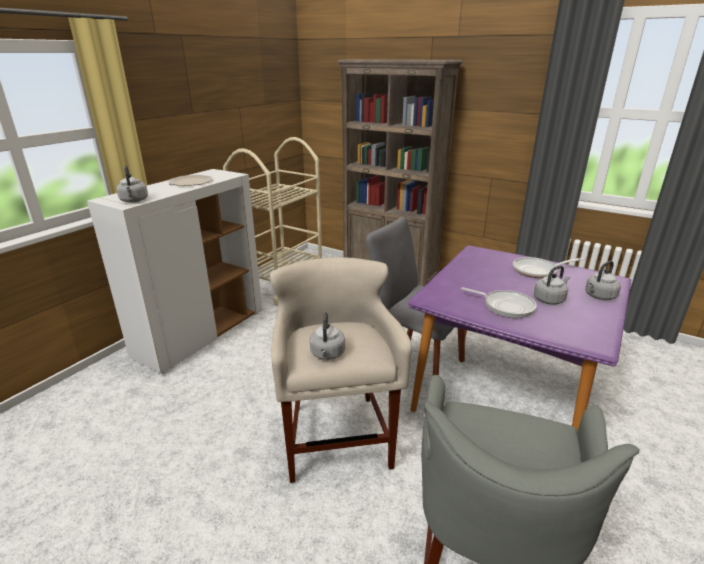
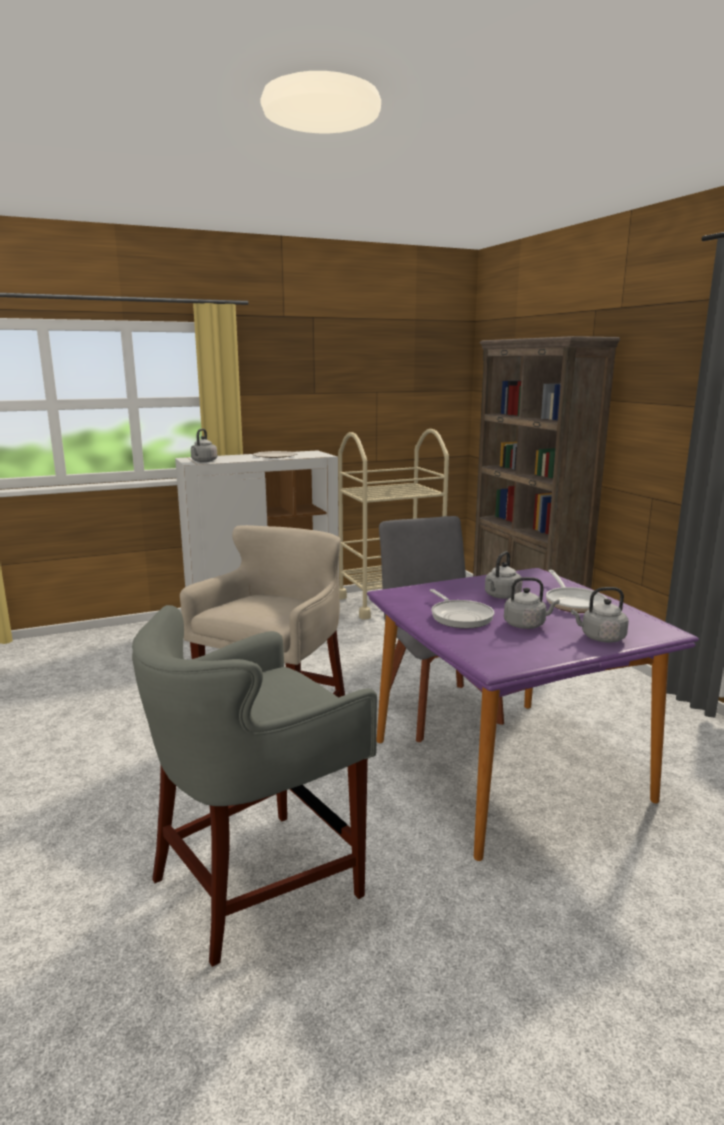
camera: 35 degrees right, 10 degrees down
grey kettle [310,312,345,360] -> grey kettle moved to [485,551,522,599]
frying pan [513,257,584,278] -> frying pan turned 120 degrees counterclockwise [546,570,607,613]

